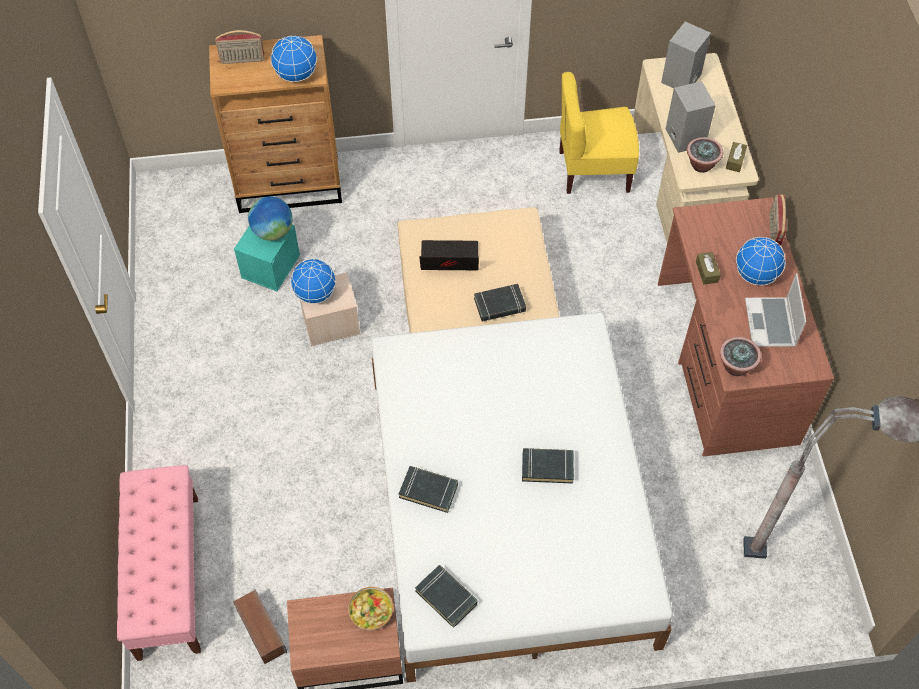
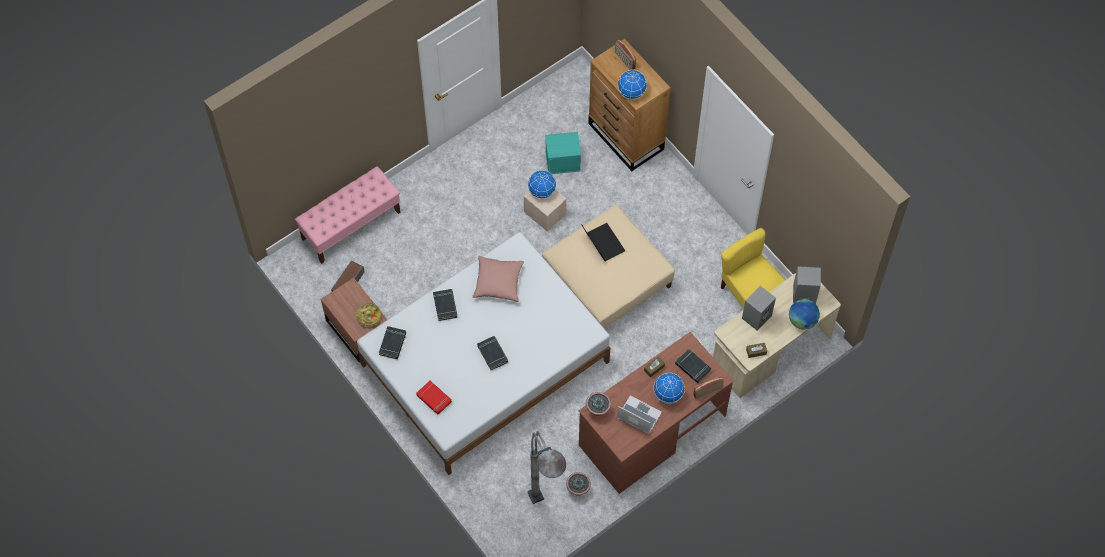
camera: 60 degrees right, 5 degrees up
globe [248,196,293,241] -> globe moved to [789,299,820,330]
black book [474,284,526,322] -> black book moved to [675,349,711,383]
potted plant [687,137,724,173] -> potted plant moved to [566,472,591,496]
laptop [745,273,806,347] -> laptop turned 60 degrees clockwise [617,396,662,434]
none -> red book [416,381,452,414]
none -> pink pillow [472,256,524,302]

